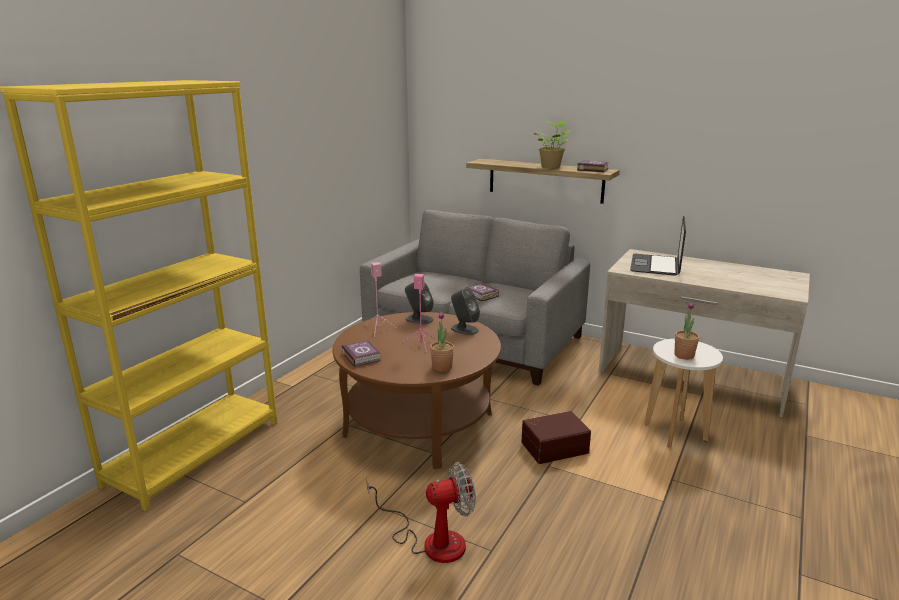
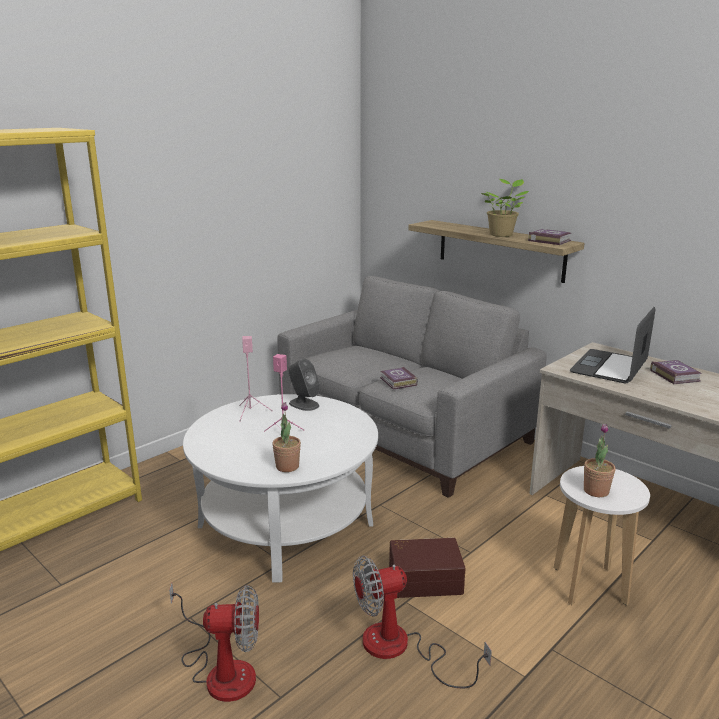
camera: 15 degrees right, 0 degrees up
brown coffee table [333,312,501,469] -> white coffee table [183,394,378,582]
book [341,341,381,367] -> book moved to [650,360,702,384]
grey speaker [451,288,480,335] -> none
none -> fan [353,556,492,689]

